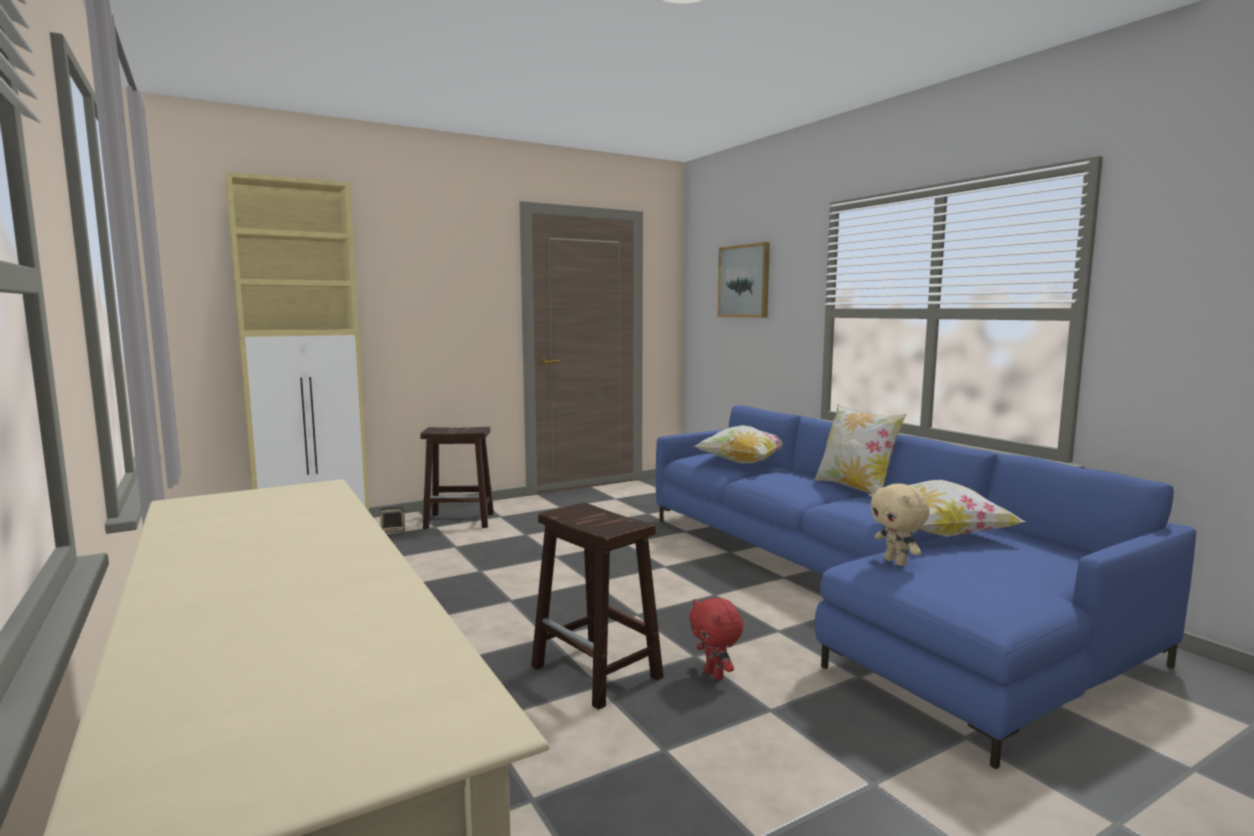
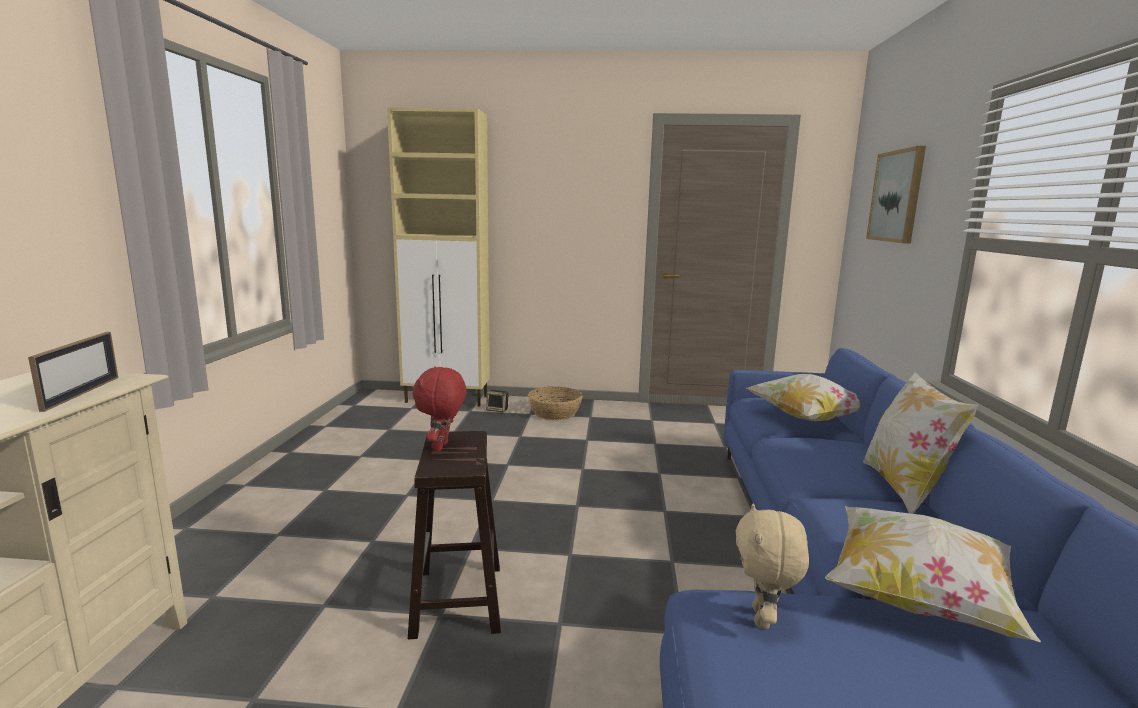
camera: 35 degrees right, 5 degrees up
brown stool [420,427,494,529] -> basket [528,386,583,420]
red plush toy [689,597,743,680] -> red plush toy moved to [412,366,466,451]
none -> picture frame [28,332,118,412]

